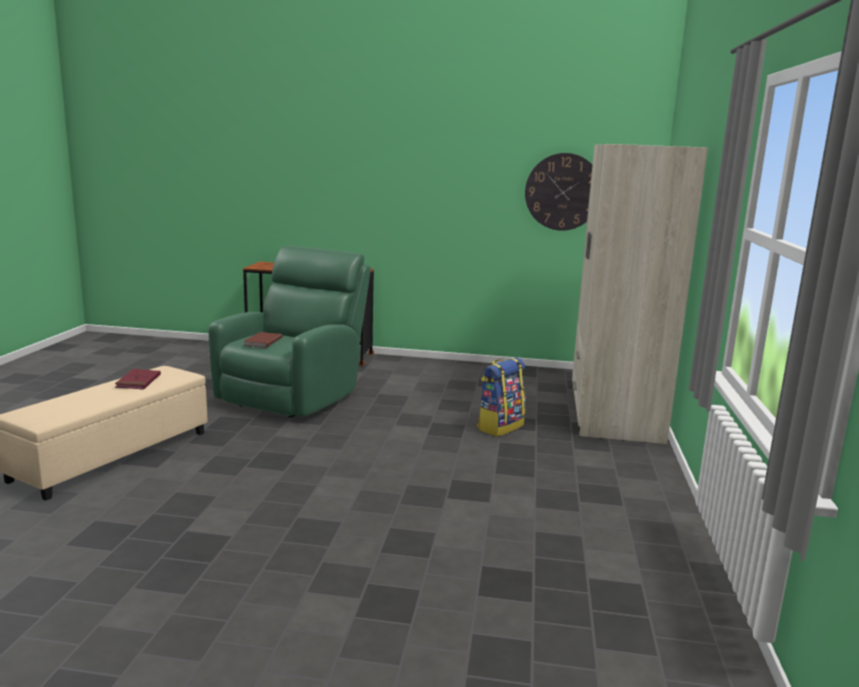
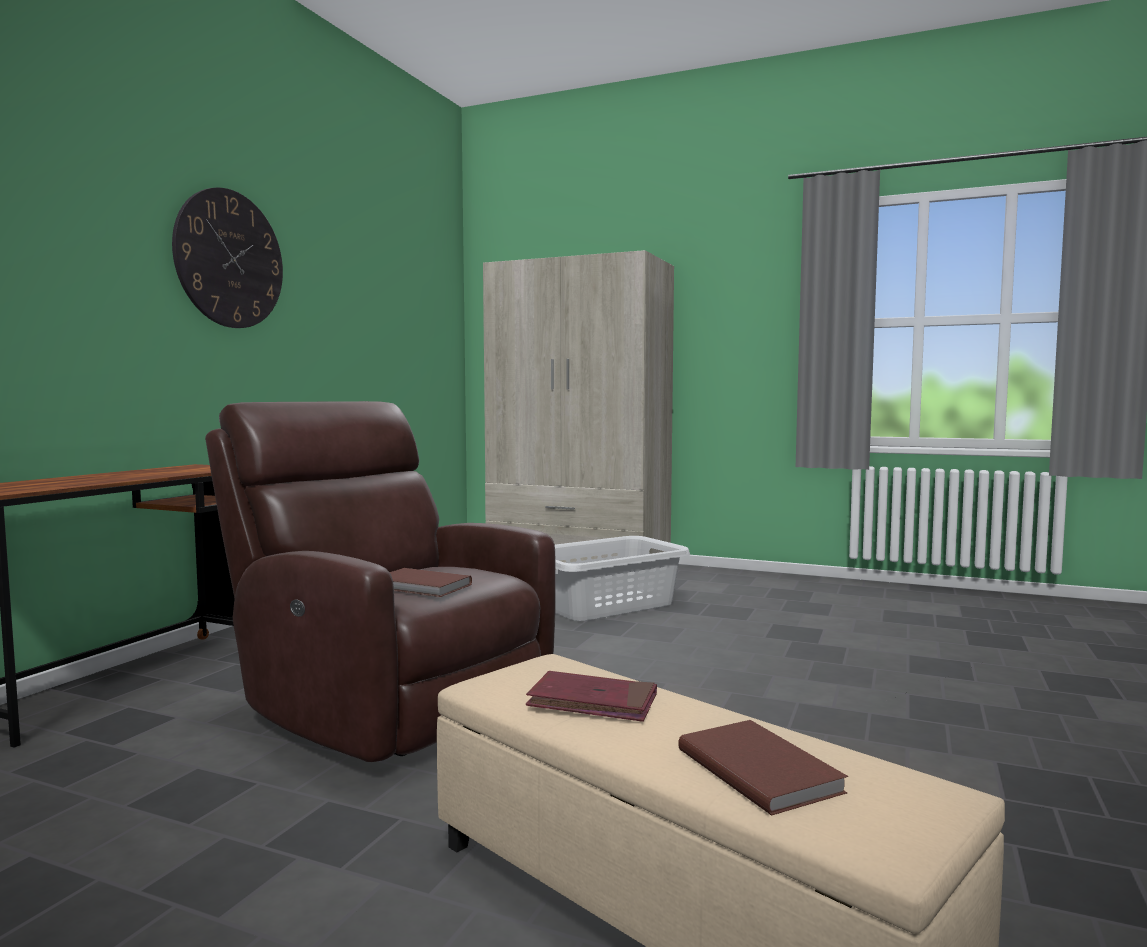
camera: 75 degrees left, 10 degrees down
green armchair [208,246,371,417] -> brown armchair [205,401,556,762]
backpack [477,358,525,437] -> grey laundry basket [555,536,690,621]
wall clock [525,153,592,231] -> wall clock moved to [172,187,283,328]
none -> brown book [678,720,848,815]

